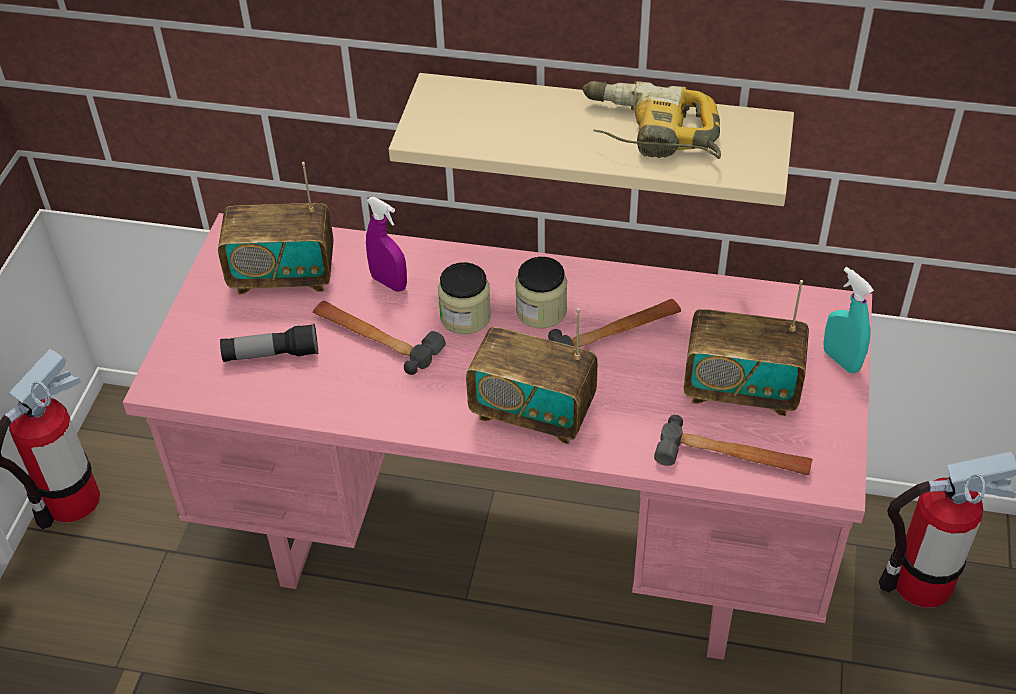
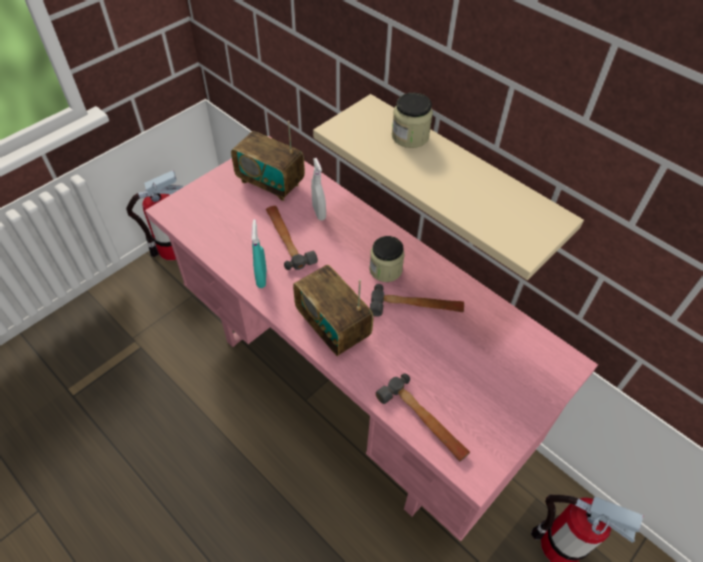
camera: 30 degrees right, 5 degrees up
flashlight [220,324,318,362] -> none
purple spray bottle [366,197,407,292] -> white spray bottle [311,158,326,220]
jar [438,262,491,334] -> jar moved to [392,93,433,148]
power drill [582,81,721,159] -> none
radio [684,280,809,416] -> none
turquoise spray bottle [823,267,874,373] -> turquoise spray bottle moved to [251,219,266,288]

